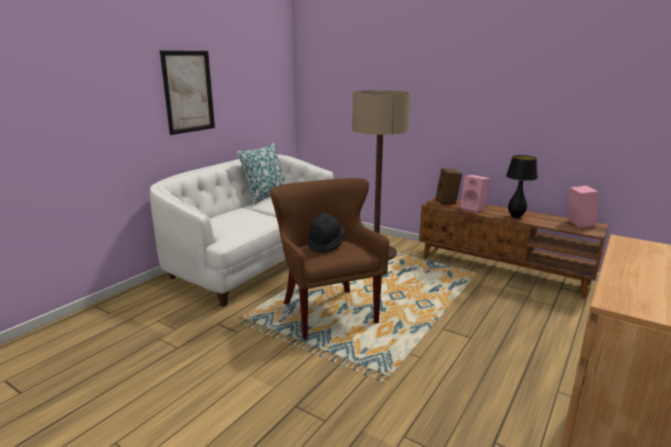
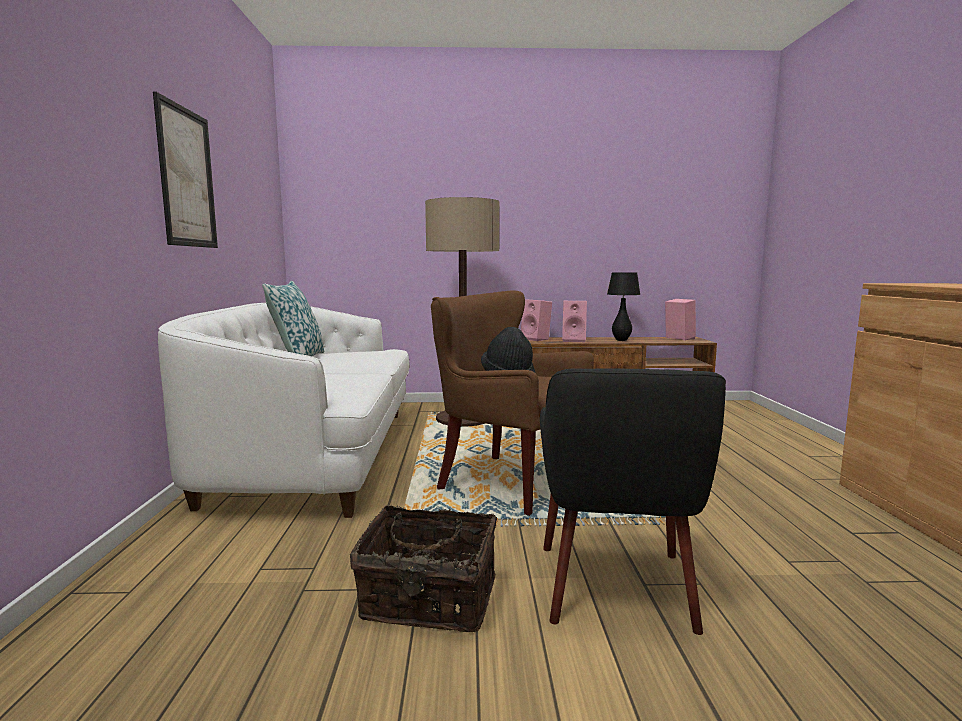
camera: 35 degrees left, 10 degrees down
brown speaker [436,168,462,205] -> pink speaker [521,299,552,341]
none -> basket [350,505,497,632]
none -> black armchair [540,368,726,635]

